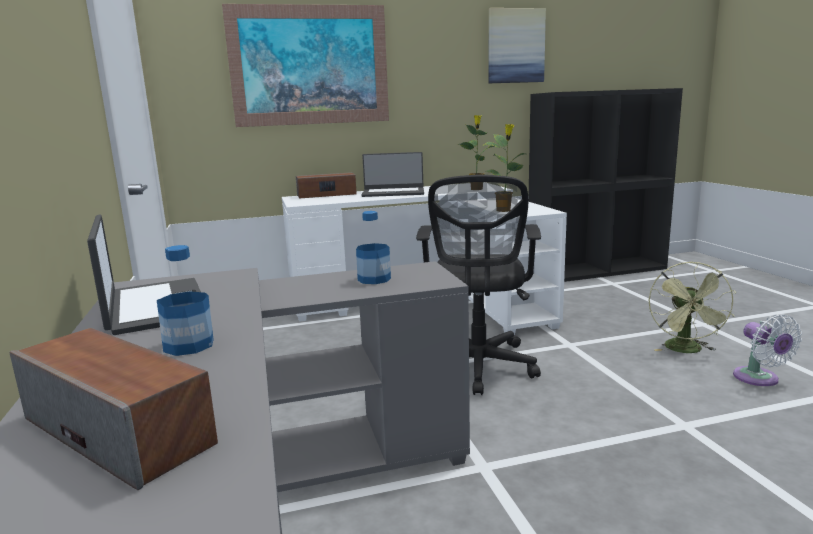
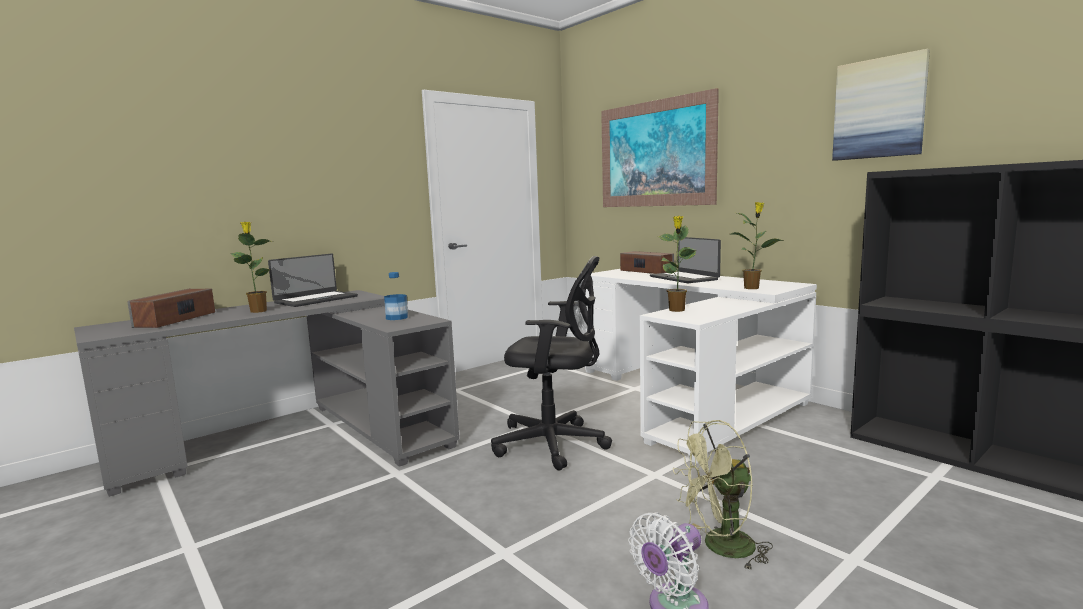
camera: 65 degrees right, 5 degrees down
bottle [157,245,214,356] -> potted plant [231,222,273,313]
black office chair [416,175,541,395] -> black office chair turned 150 degrees counterclockwise [491,256,612,471]

